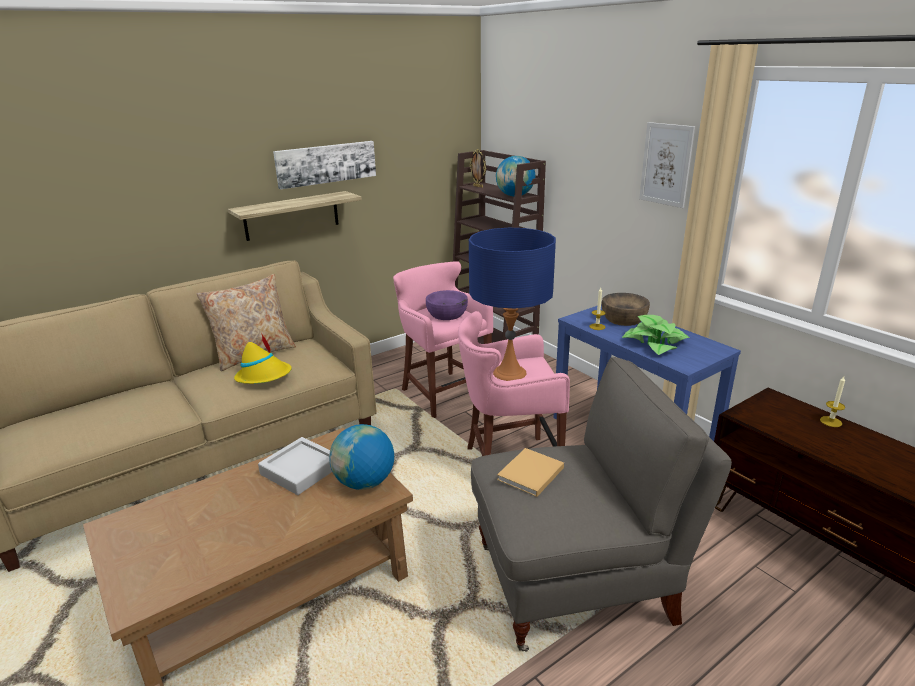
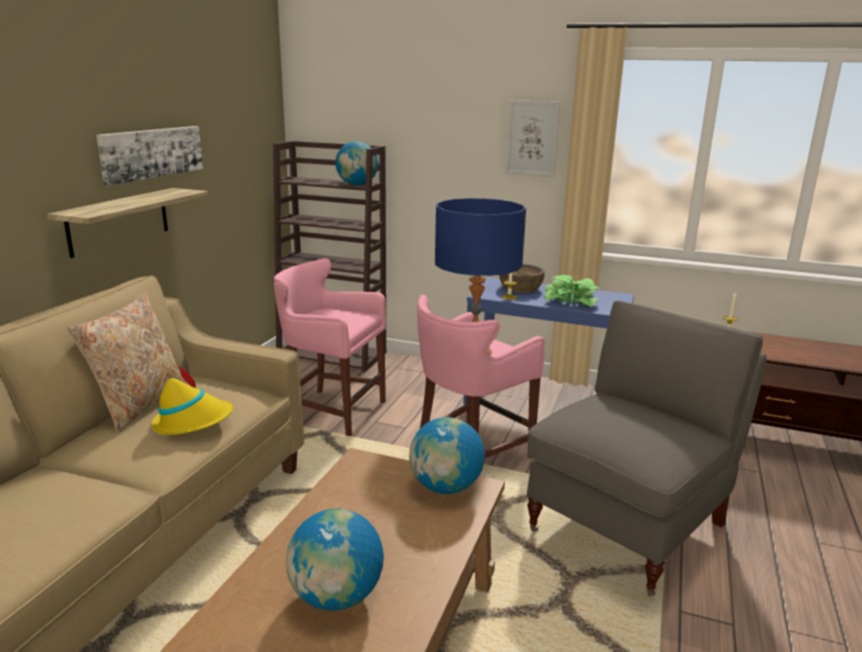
camera: 35 degrees left, 5 degrees down
grey tray [258,437,332,495] -> none
purple bowl [426,290,468,320] -> none
picture frame [470,149,486,188] -> none
beige book [497,448,564,497] -> none
none -> globe [286,508,384,611]

